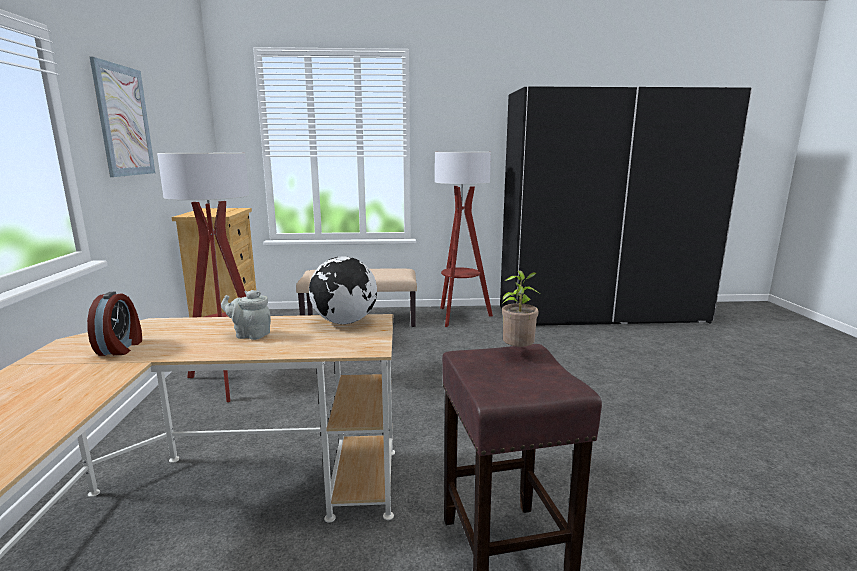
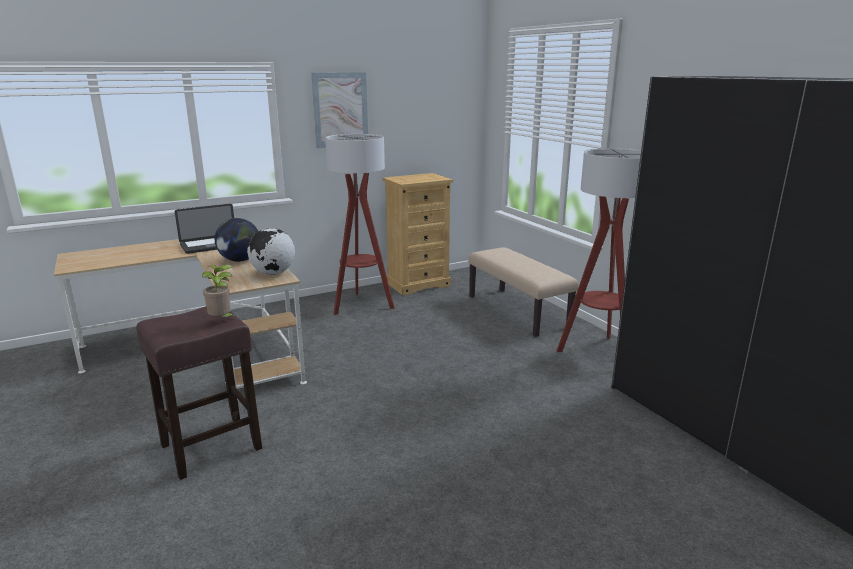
camera: 65 degrees right, 5 degrees up
alarm clock [87,292,142,356] -> laptop [175,204,234,254]
grey teapot [221,290,271,340] -> globe [215,218,259,262]

